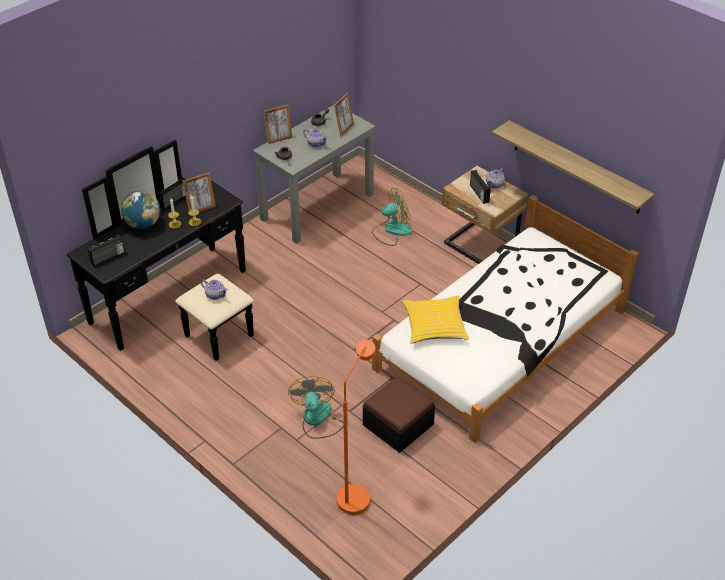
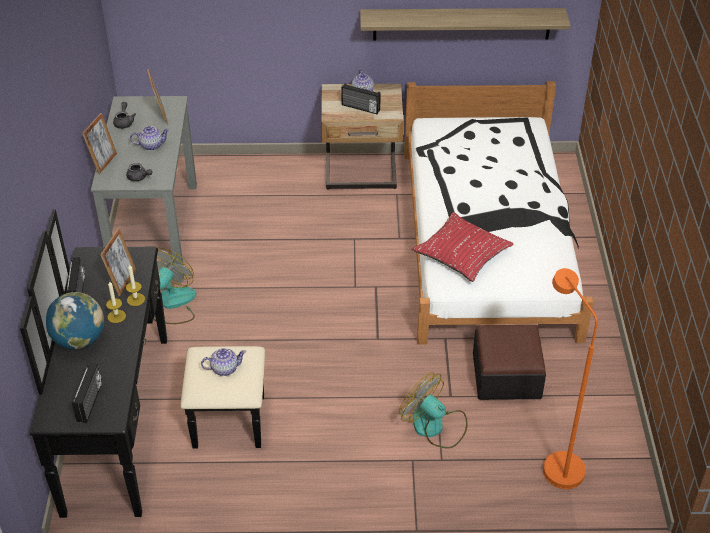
camera: 45 degrees left, 0 degrees up
fan [372,188,412,246] -> fan moved to [153,248,197,324]
yellow pillow [402,295,469,344] -> red pillow [411,212,514,282]

